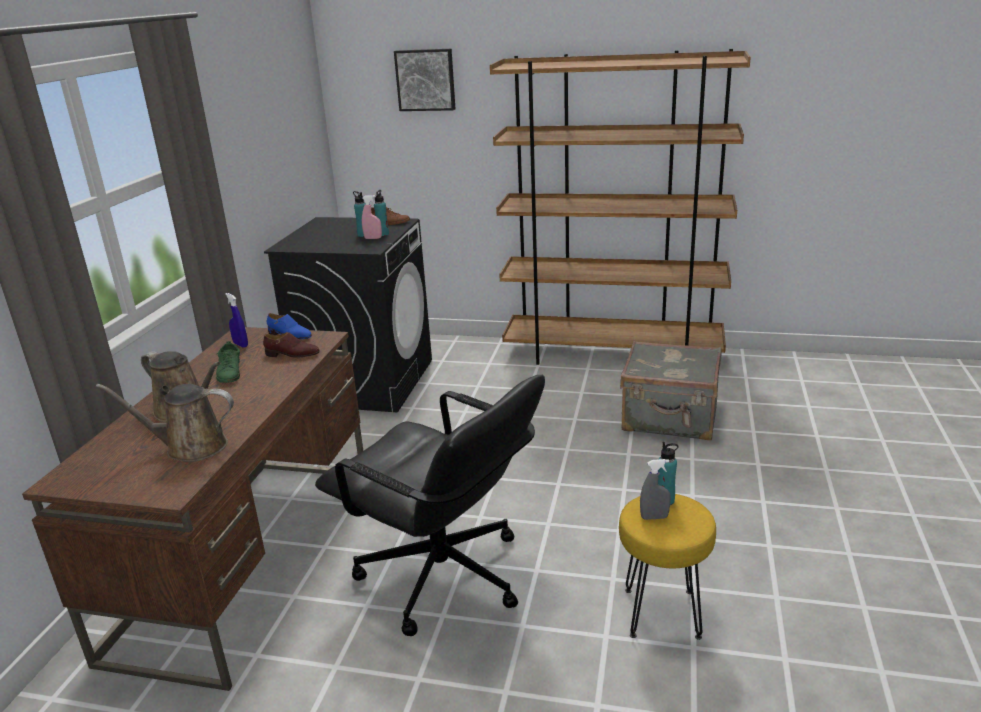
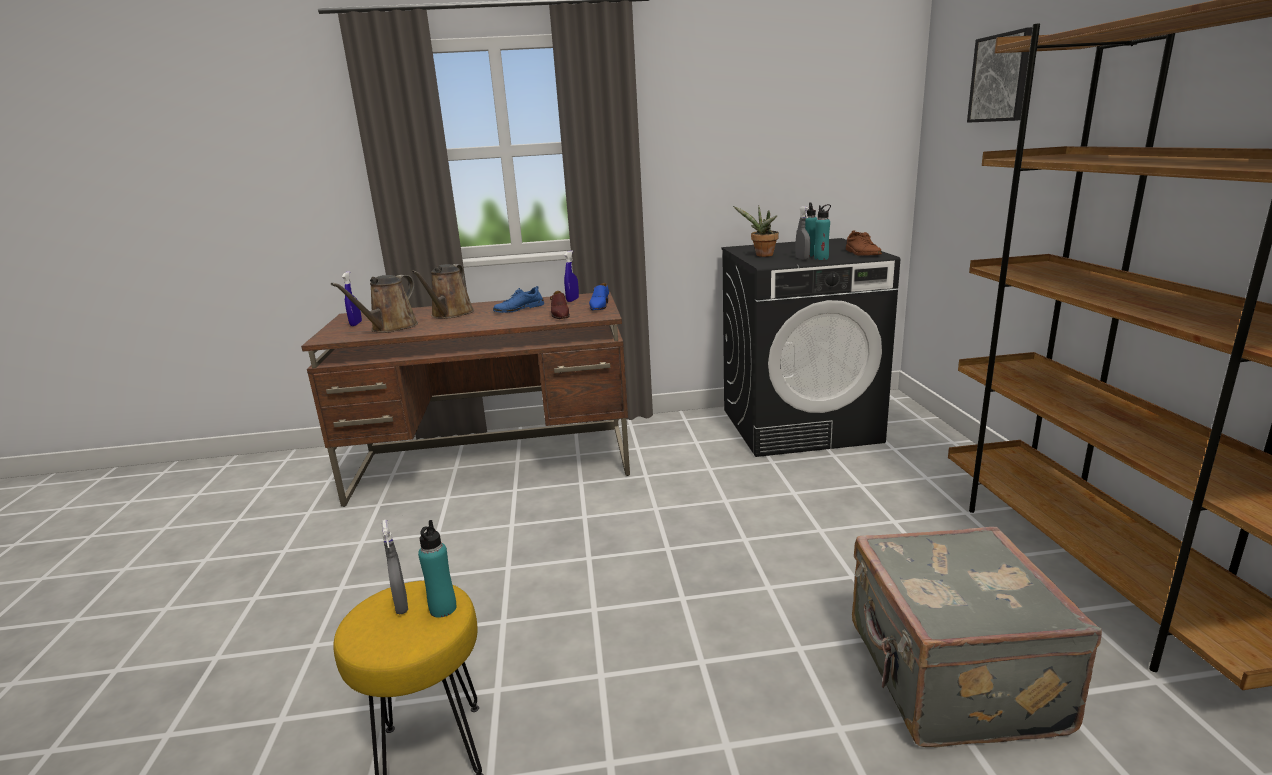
camera: 70 degrees right, 5 degrees down
brown watering can [96,384,234,462] -> brown watering can turned 135 degrees counterclockwise [331,275,418,333]
green shoe [216,341,240,383] -> blue shoe [493,286,544,313]
black office chair [315,375,545,636] -> none
pink spray bottle [362,195,382,239] -> grey spray bottle [796,206,810,260]
none -> blue spray bottle [342,271,362,326]
none -> potted plant [733,205,779,257]

